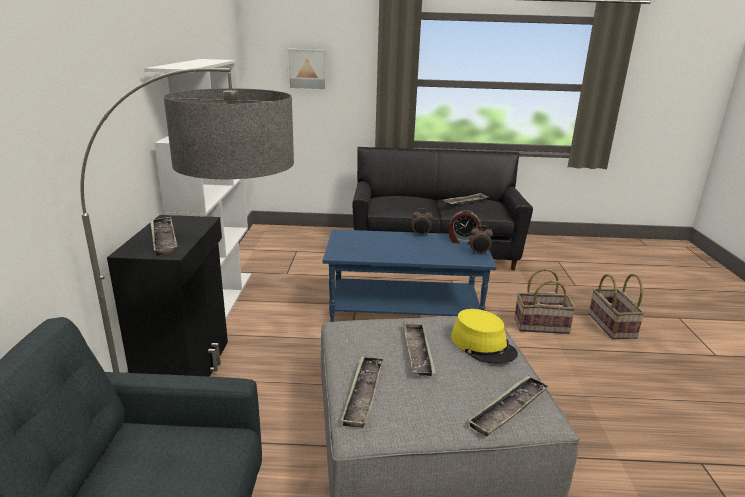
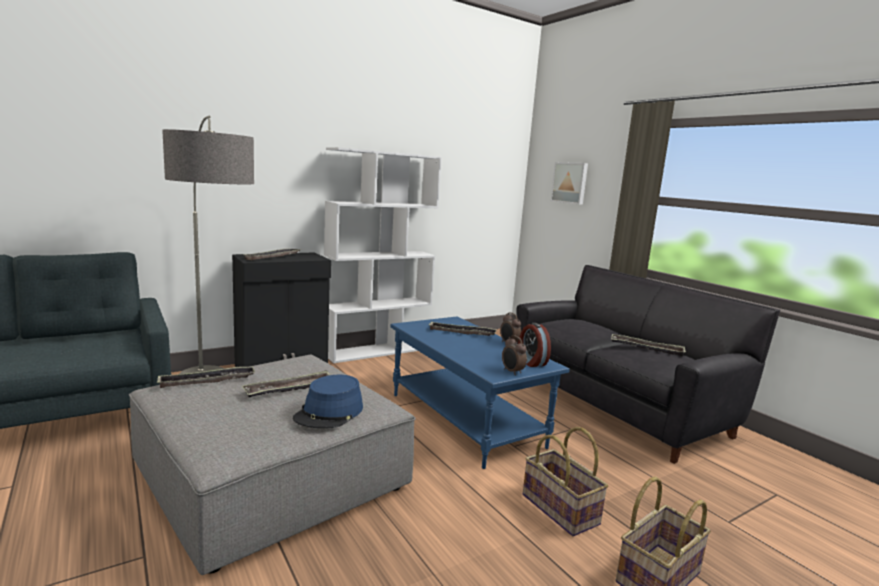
camera: 55 degrees right, 10 degrees down
yellow hat [451,309,518,363] -> blue hat [293,375,363,428]
tray [467,375,550,436] -> tray moved to [429,322,497,336]

